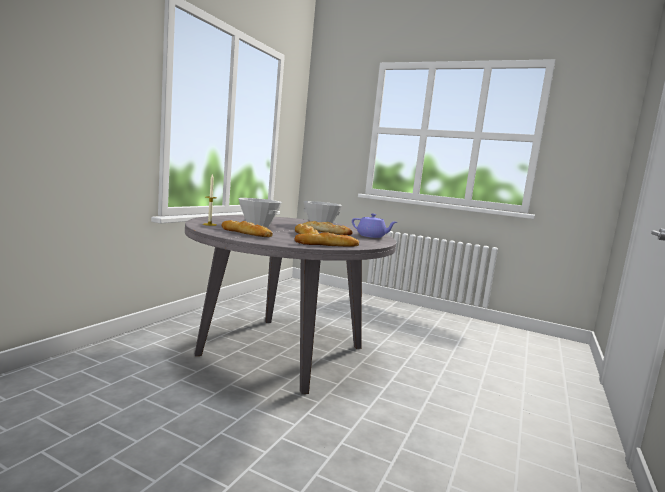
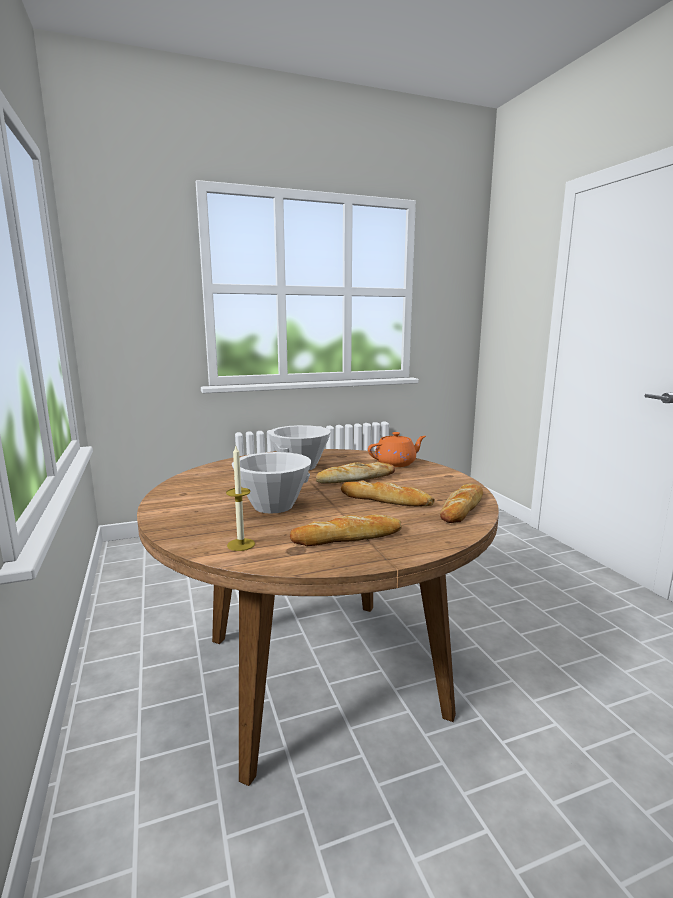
camera: 45 degrees left, 5 degrees up
grey dining table [185,215,396,394] -> brown dining table [137,449,499,786]
purple teapot [352,214,397,238] -> orange teapot [368,432,426,467]

